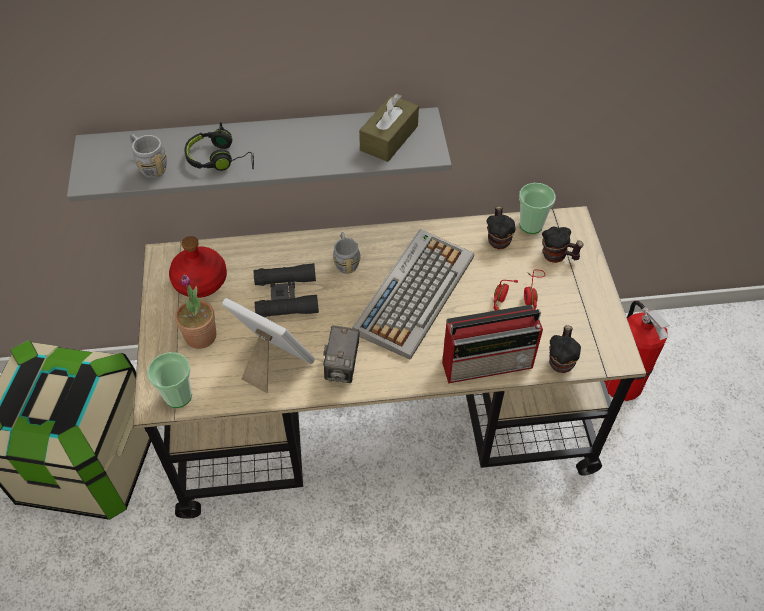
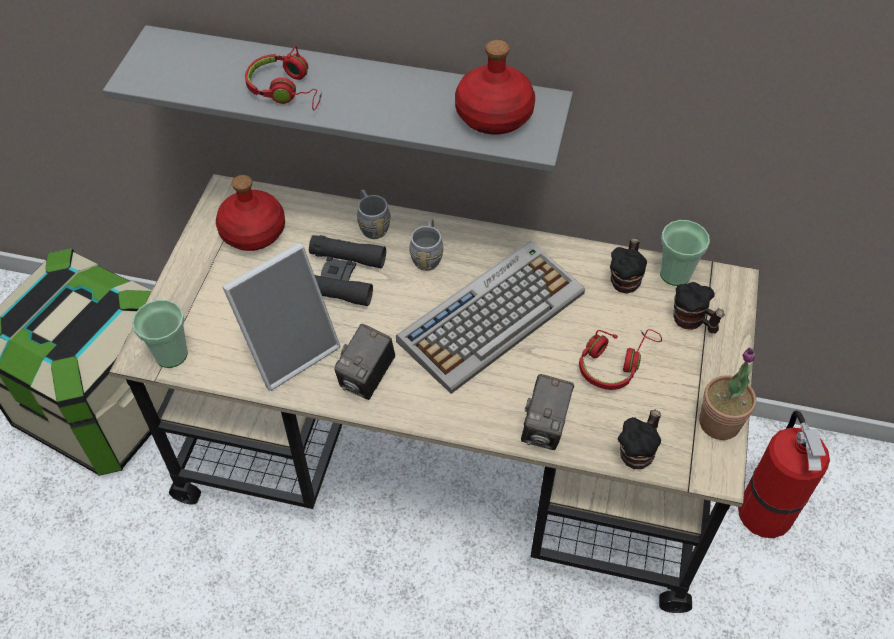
camera: 20 degrees right, 0 degrees up
grey mug [130,134,167,178] -> grey mug moved to [357,190,391,239]
potted plant [175,275,216,349] -> potted plant moved to [699,348,756,440]
black headphones [185,122,254,171] -> red headphones [245,46,322,110]
picture frame [222,298,315,393] -> picture frame turned 90 degrees clockwise [222,243,341,391]
brown tissue box [359,94,419,162] -> red bottle [455,40,535,134]
radio [442,305,543,384] -> camera [521,374,574,450]

